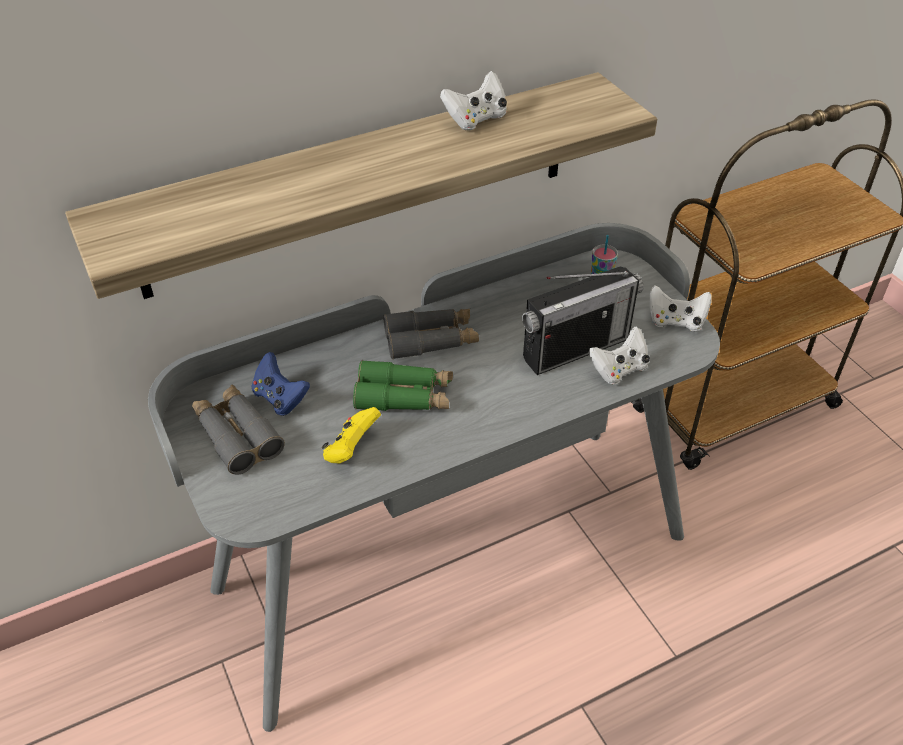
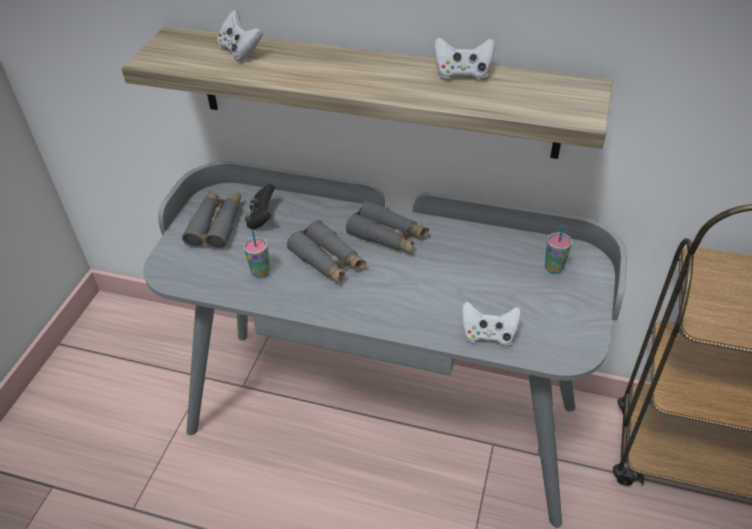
camera: 45 degrees right, 0 degrees up
blue game controller [252,352,310,416] -> black game controller [245,184,275,230]
yellow game controller [322,407,381,463] -> cup [244,230,270,278]
green binoculars [353,360,453,411] -> grey binoculars [287,220,366,284]
radio [522,267,644,375] -> none
white game controller [650,285,712,332] -> white game controller moved to [217,10,263,61]

